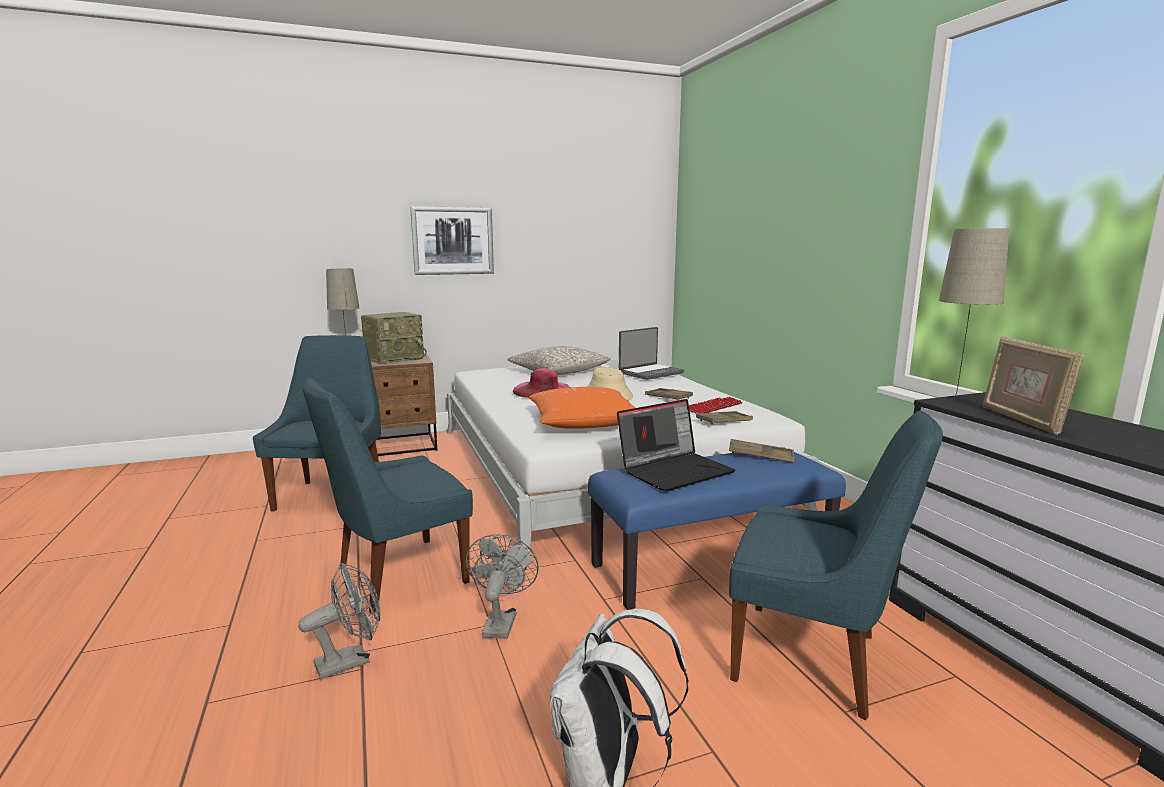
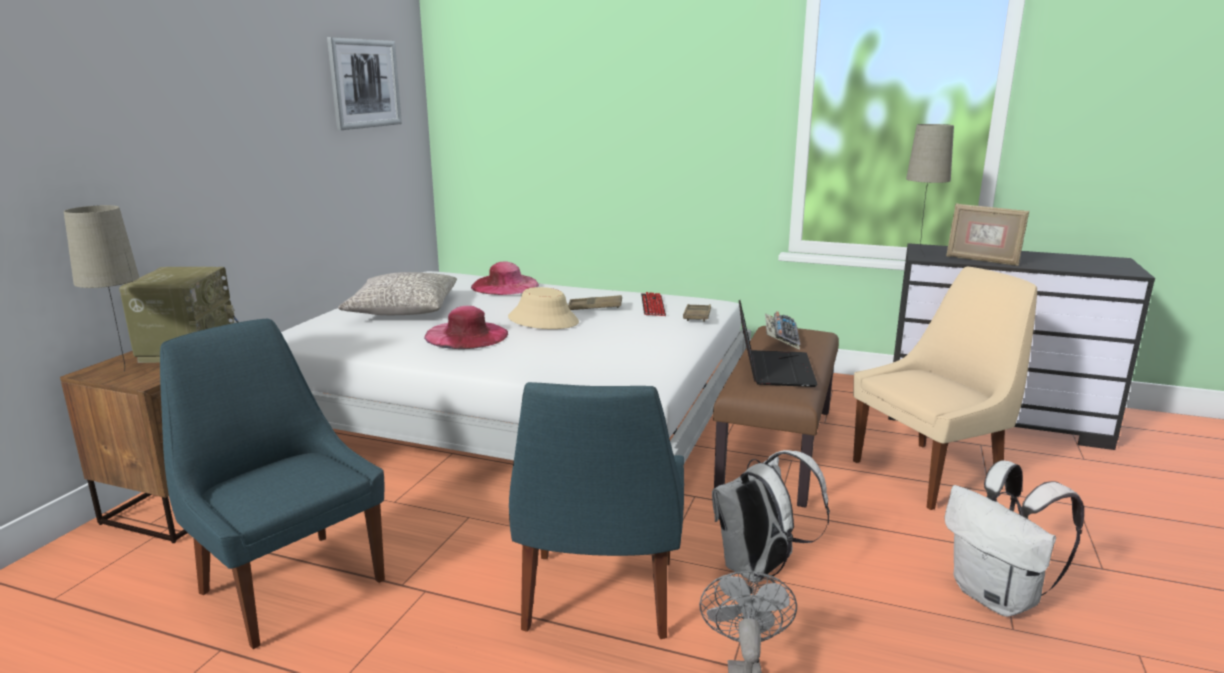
camera: 50 degrees left, 5 degrees up
picture [410,206,494,275] -> picture moved to [327,37,402,130]
grey fan [466,534,539,639] -> white backpack [712,450,830,582]
orange pillow [529,387,636,429] -> none
blue bench [588,447,846,610] -> brown bench [713,326,839,508]
laptop [619,327,684,380] -> pink hat [471,262,539,295]
blue chair [729,411,943,720] -> beige chair [853,267,1037,510]
brown tray [729,439,795,462] -> keyboard [765,311,800,350]

